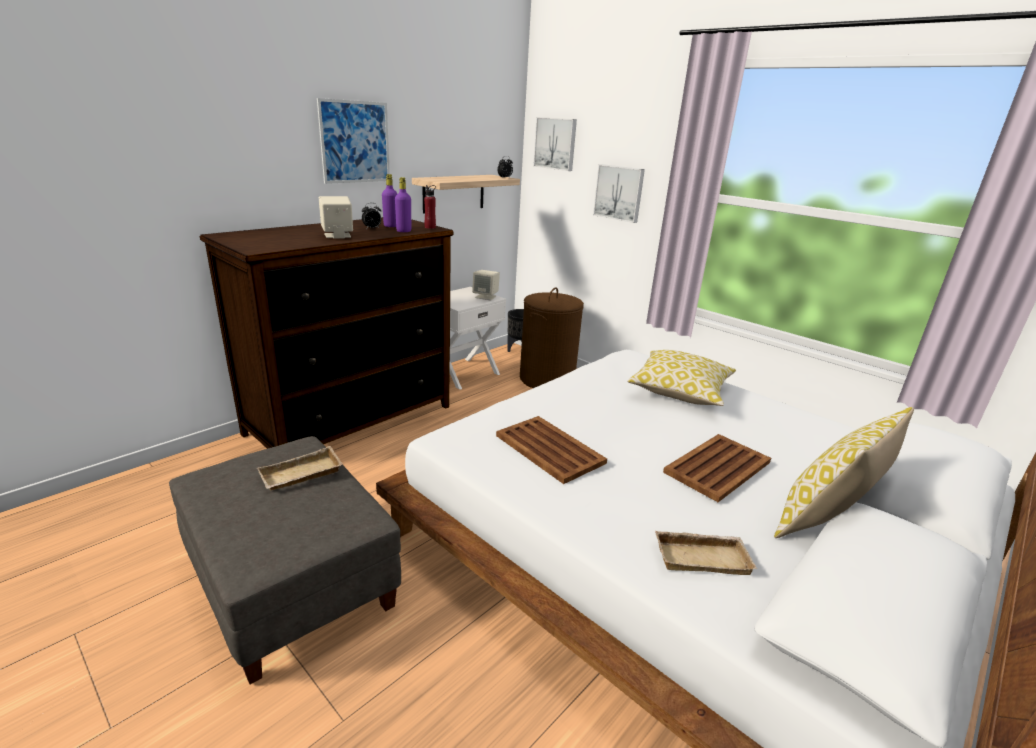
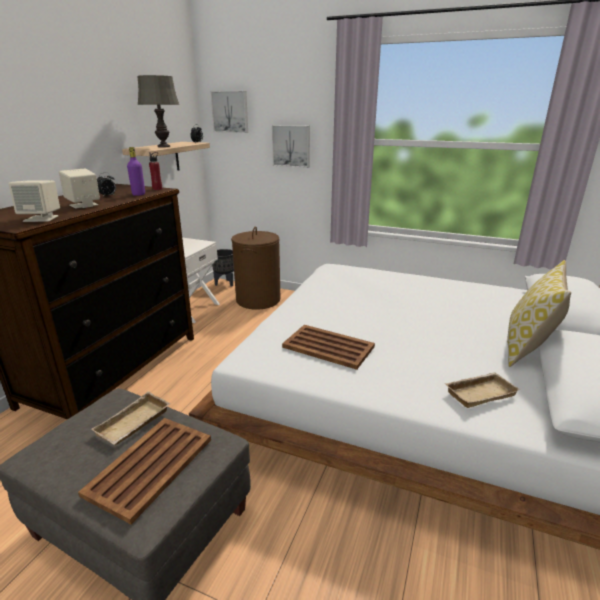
camera: 20 degrees left, 0 degrees up
picture [317,98,390,184] -> none
purple bottle [382,174,397,227] -> none
beige speaker [472,270,500,300] -> beige speaker moved to [9,180,60,222]
pillow [627,350,736,406] -> none
brown tray [663,434,771,502] -> brown tray moved to [78,418,211,524]
none -> grey table lamp [138,75,179,147]

